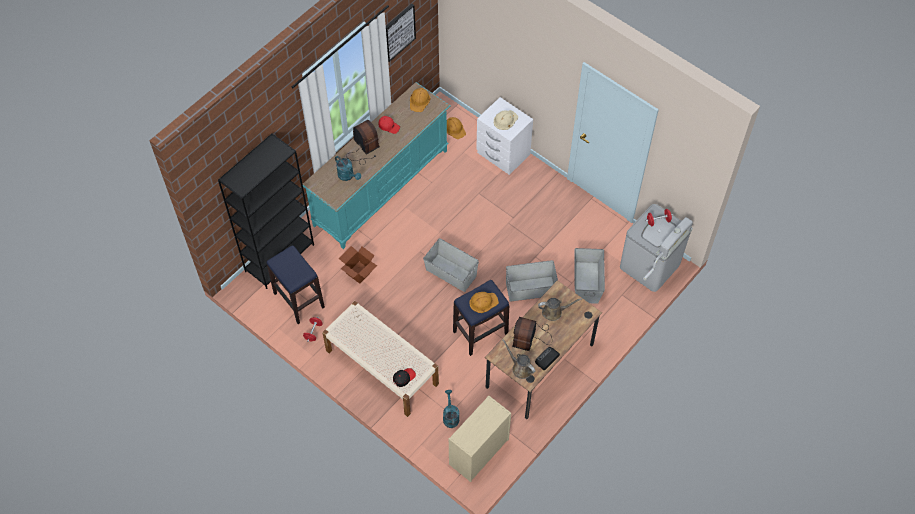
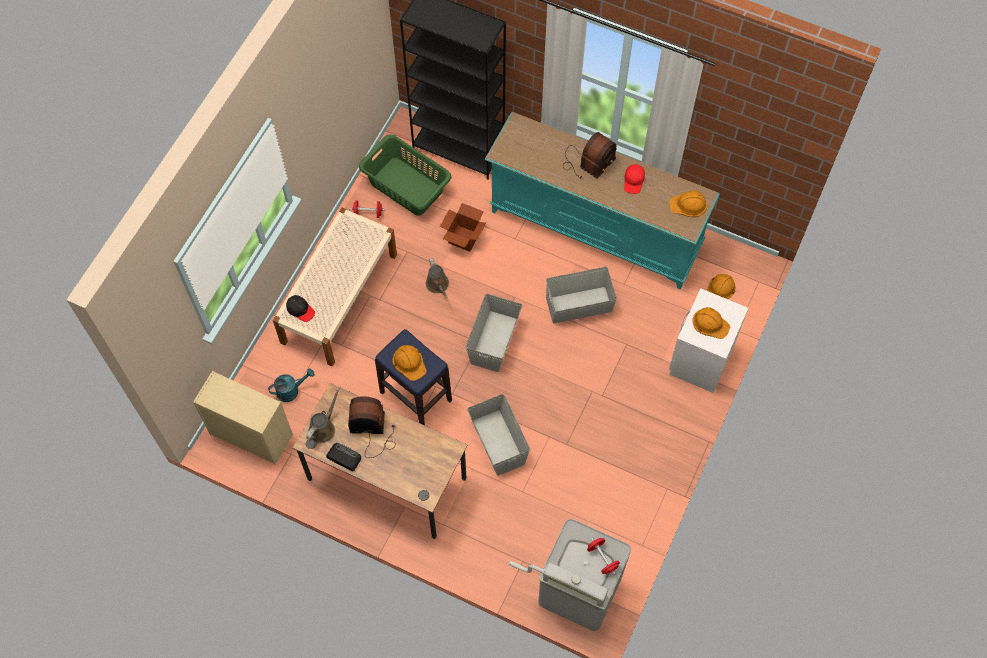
camera: 75 degrees right, 5 degrees up
stool [267,246,325,324] -> green laundry basket [359,134,452,216]
turquoise watering can [335,156,361,181] -> none
picture [386,4,416,62] -> none
beige hard hat [494,110,518,130] -> orange hard hat [692,307,730,339]
brown watering can [538,298,582,321] -> brown watering can moved to [426,258,449,298]
grey storage box [575,248,605,304] -> grey storage box moved to [546,267,617,323]

